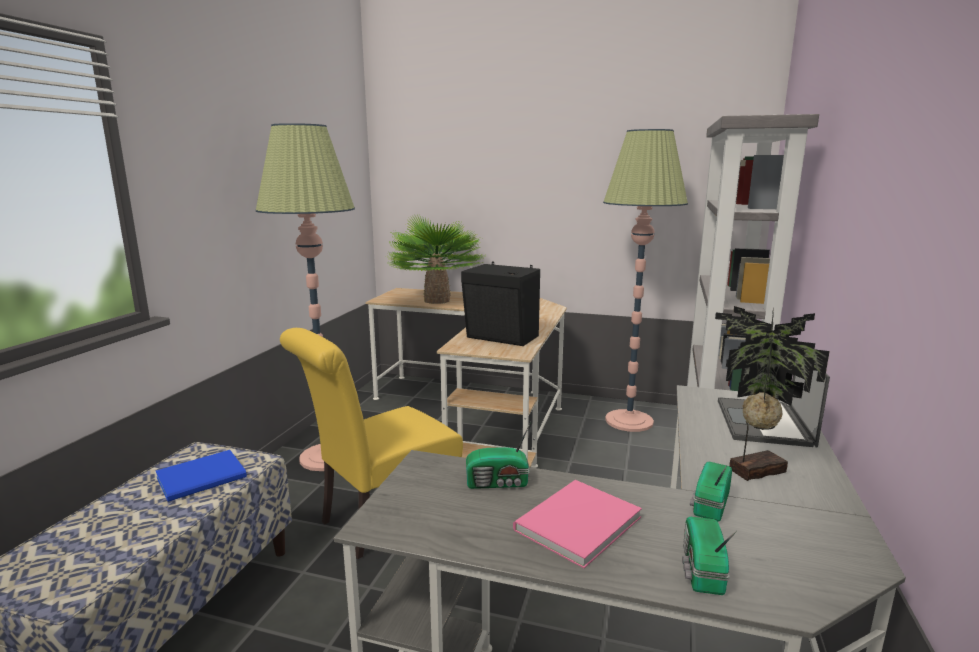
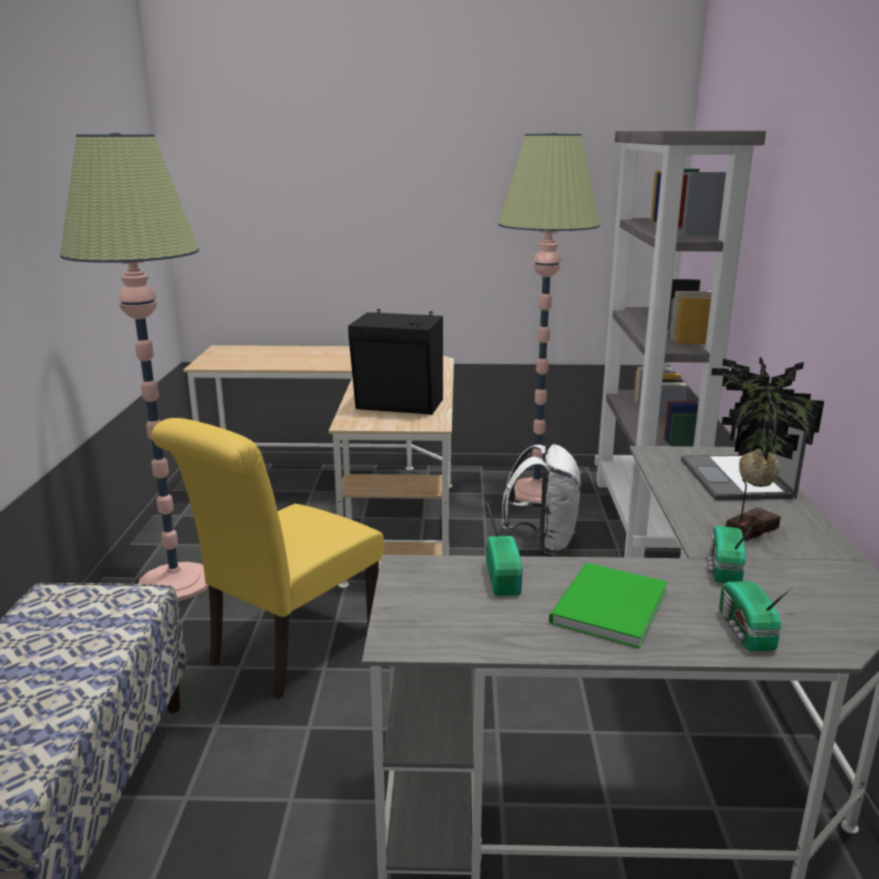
camera: 15 degrees left, 5 degrees up
blue book [156,450,247,502] -> none
potted plant [387,214,486,304] -> none
radio [466,421,531,489] -> radio turned 75 degrees counterclockwise [485,502,523,596]
pink book [513,480,642,568] -> green book [549,563,668,648]
none -> white backpack [501,444,582,554]

